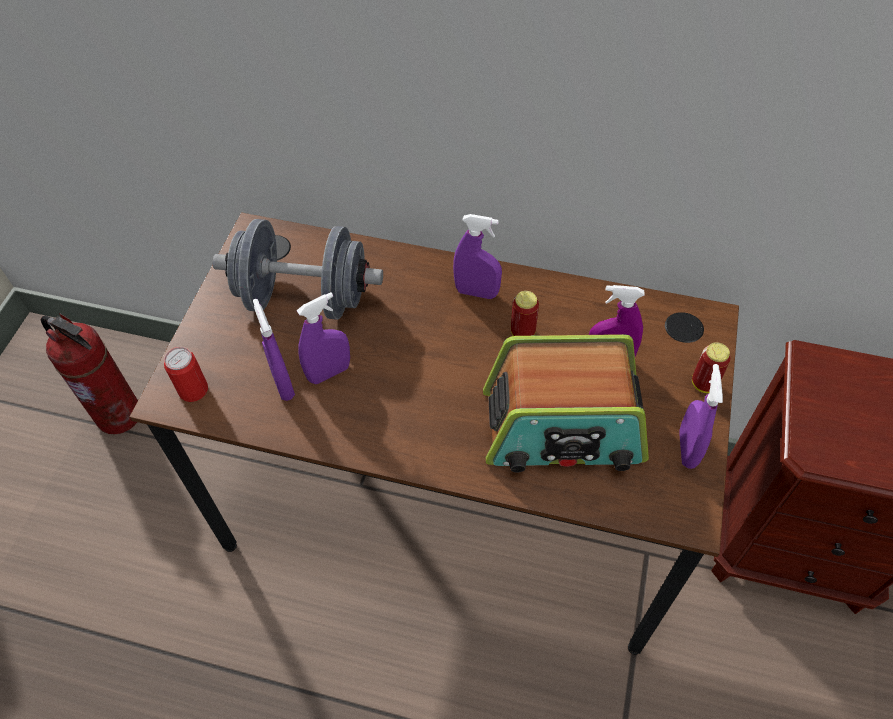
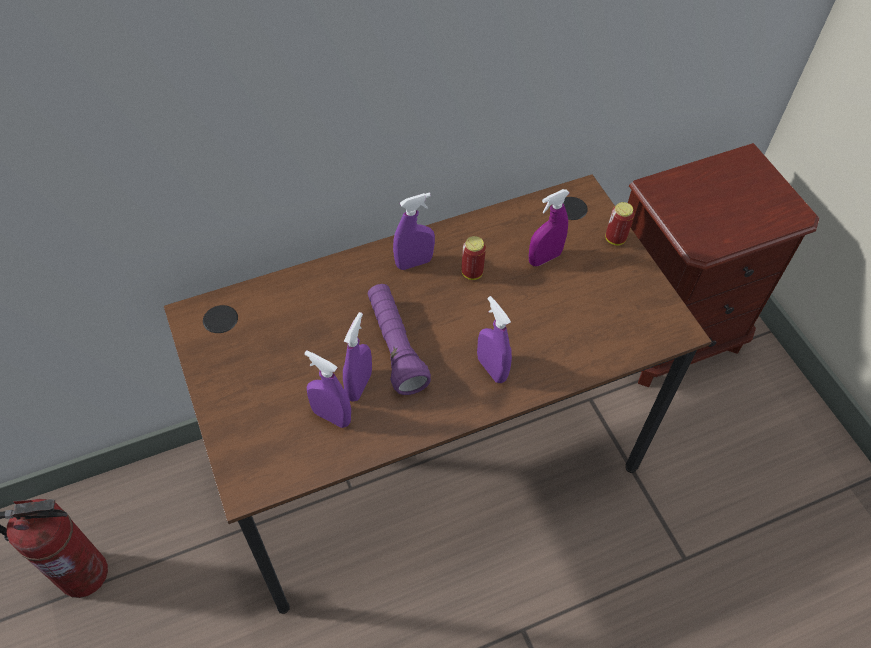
camera: 40 degrees left, 0 degrees up
can [164,347,208,402] -> none
grey dumbbell [213,219,383,320] -> none
radio [483,334,649,473] -> none
purple spray bottle [679,364,723,469] -> purple spray bottle moved to [477,296,512,383]
none -> purple flashlight [368,284,431,395]

